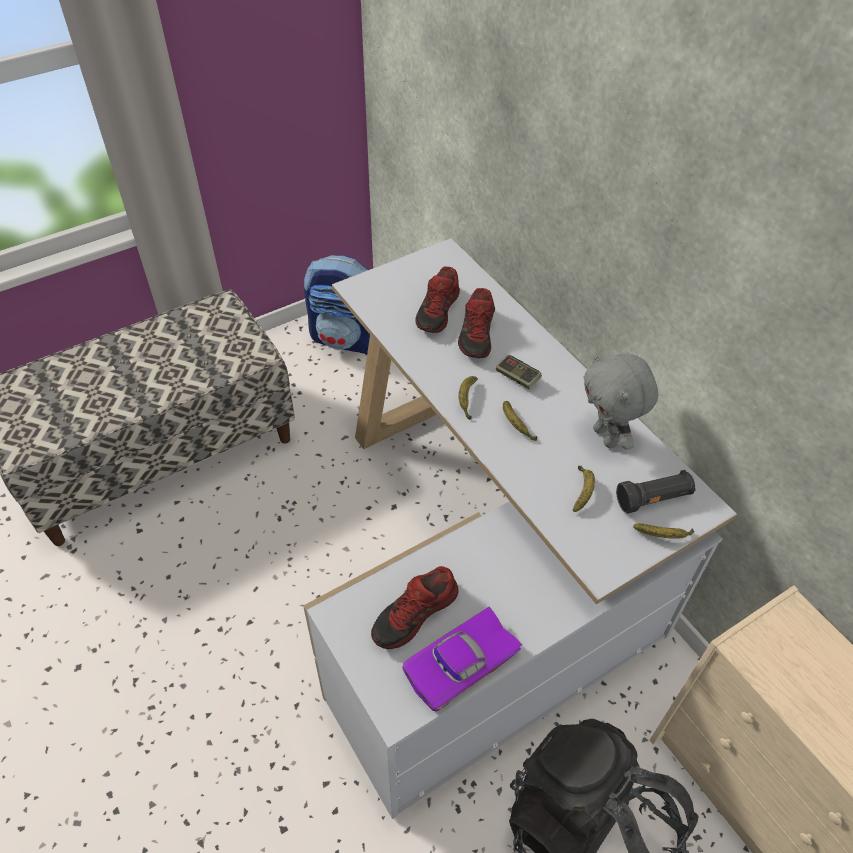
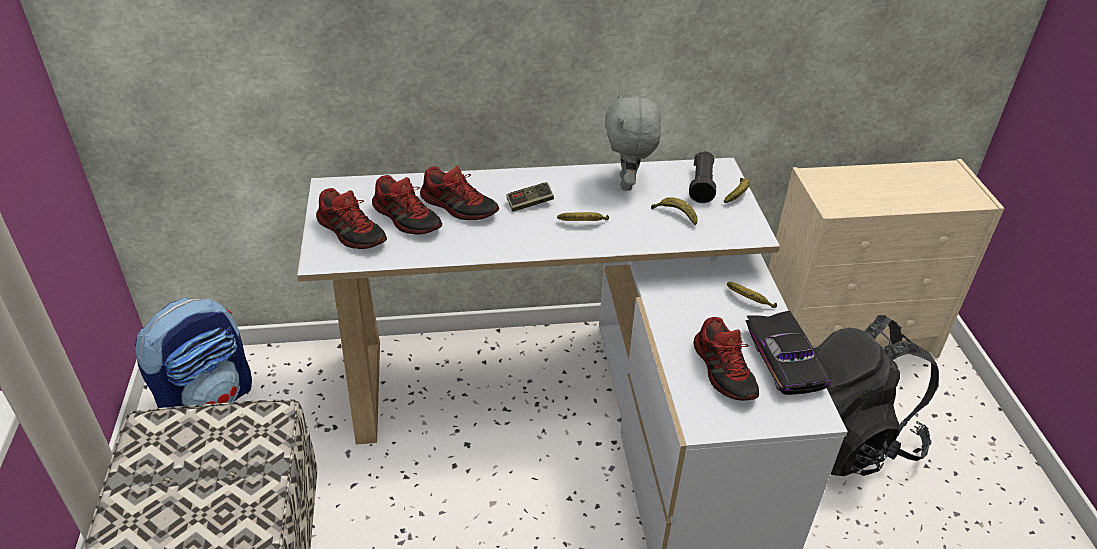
camera: 65 degrees left, 10 degrees down
purple toy car [402,606,522,711] -> black toy car [745,311,832,395]
banana [459,376,478,420] -> banana moved to [727,282,777,308]
grey plush toy [584,353,659,450] -> grey plush toy turned 90 degrees clockwise [605,92,661,191]
none -> shoe [316,188,387,249]

